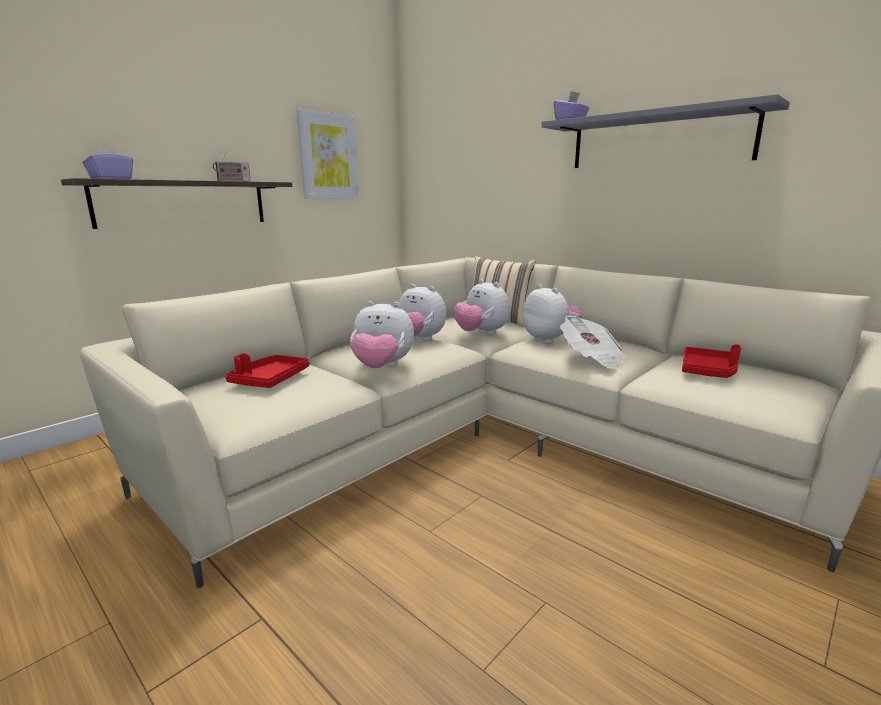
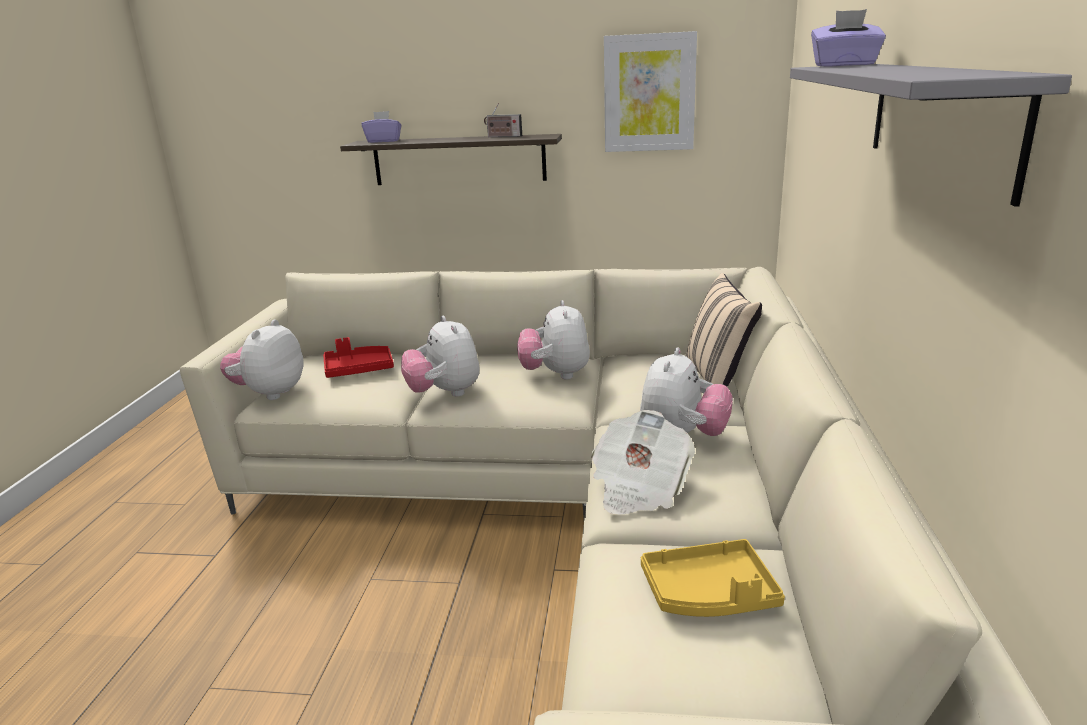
camera: 55 degrees right, 5 degrees up
plush toy [453,279,510,335] -> plush toy moved to [220,319,304,400]
red tray [682,344,741,378] -> yellow tray [641,539,785,617]

